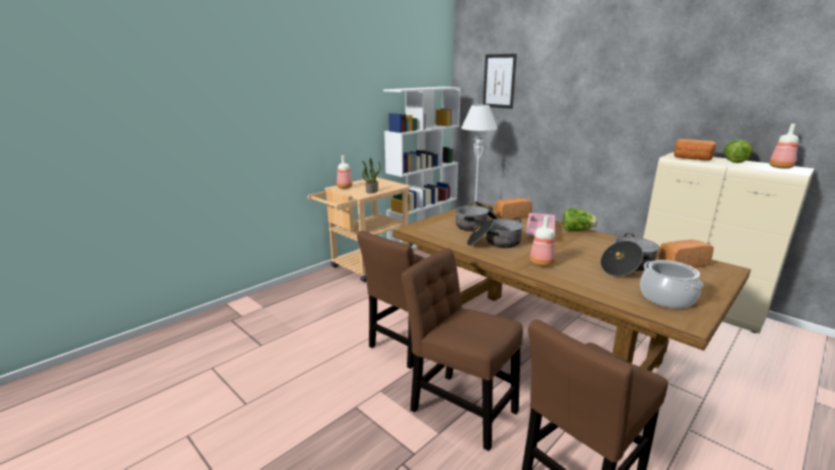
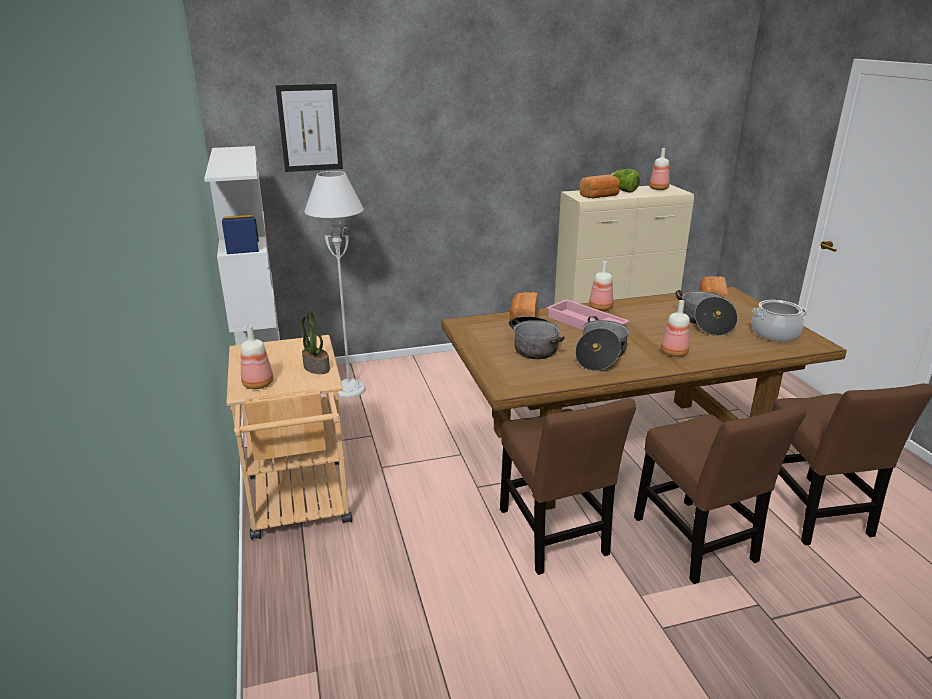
camera: 60 degrees left, 5 degrees up
brown chair [401,248,523,451] -> brown chair turned 90 degrees counterclockwise [634,403,806,584]
lettuce [563,208,598,231] -> bottle [589,261,613,311]

